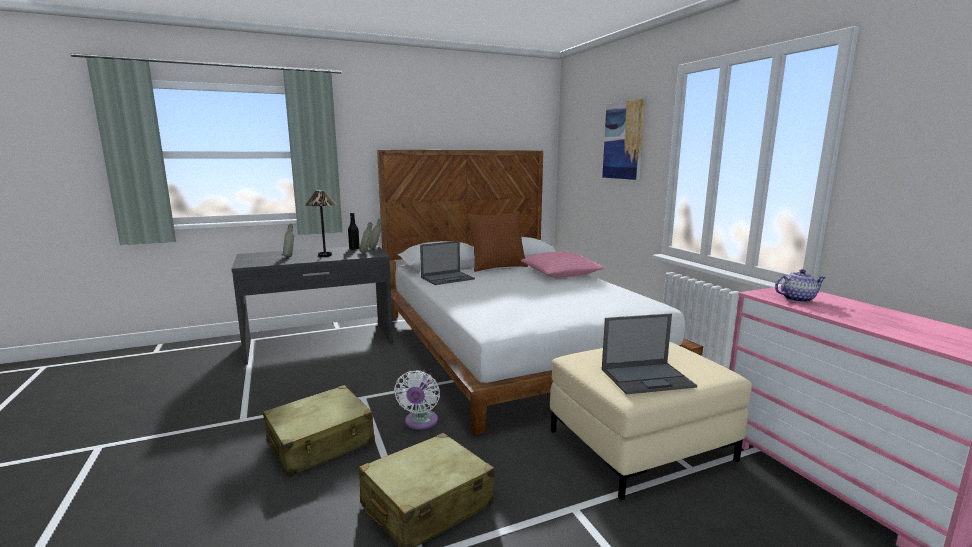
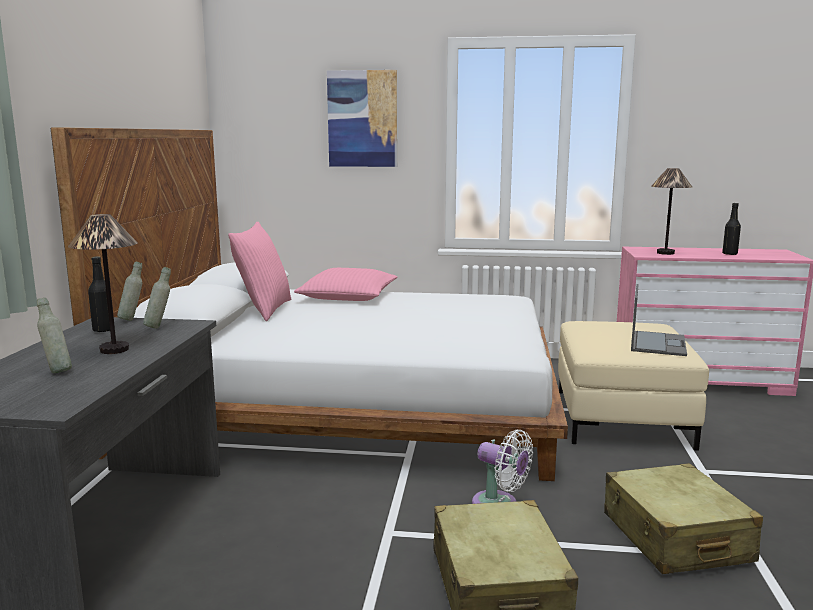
camera: 60 degrees left, 0 degrees up
laptop [420,241,475,285] -> none
brown pillow [466,211,528,272] -> pink pillow [228,222,291,321]
teapot [775,269,826,303] -> table lamp [651,168,692,255]
none -> black bottle [722,203,741,255]

